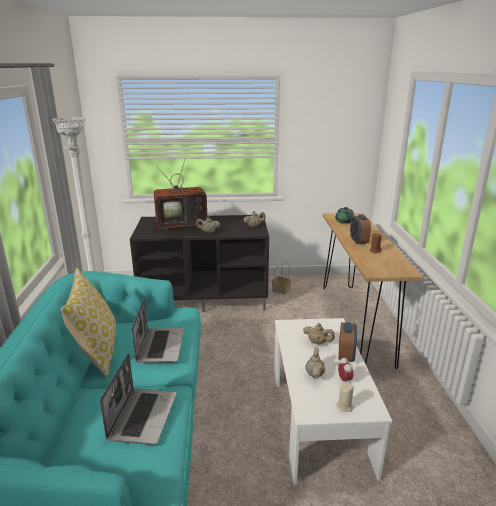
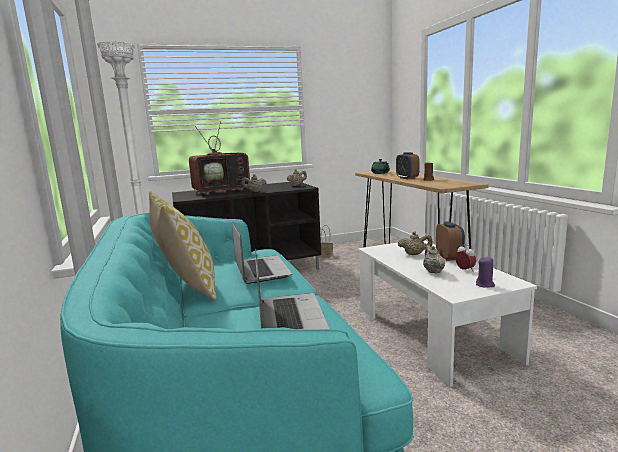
camera: 15 degrees left, 10 degrees down
beige candle [336,383,354,412] -> purple candle [476,257,495,288]

